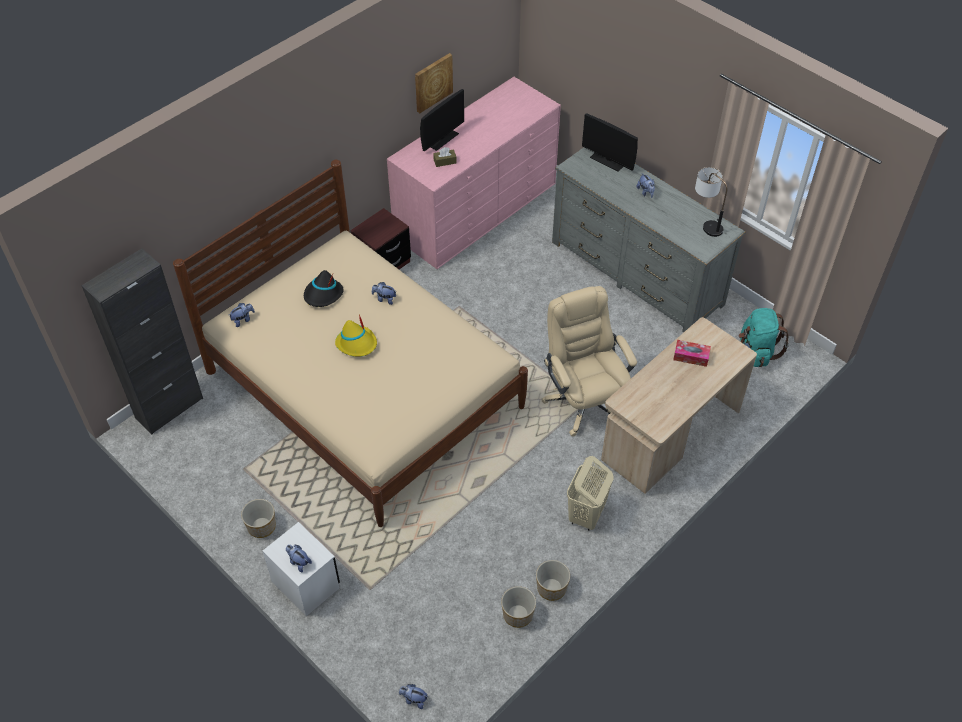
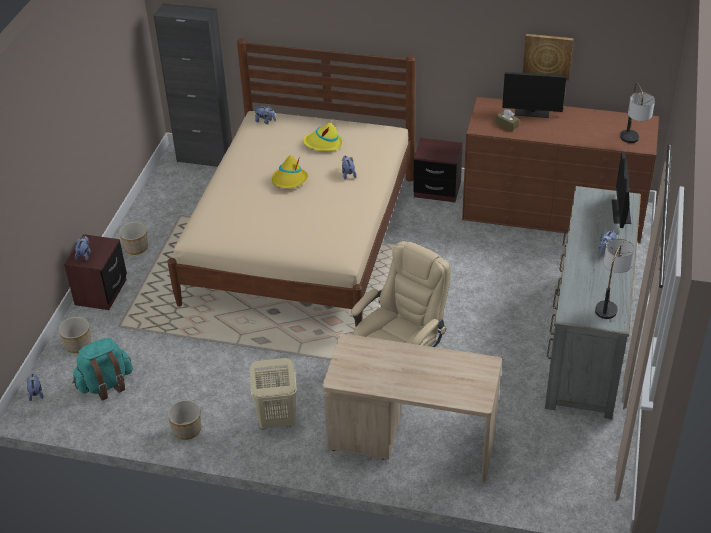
camera: 60 degrees right, 10 degrees down
white nightstand [263,522,340,616] -> brown nightstand [64,234,127,310]
black hat [304,270,344,307] -> yellow hat [303,123,343,151]
pink dresser [387,77,561,269] -> brown dresser [462,97,659,243]
planter [501,586,536,628] -> planter moved to [58,317,91,353]
tissue box [673,340,711,367] -> none
turquoise backpack [739,308,789,367] -> turquoise backpack moved to [73,338,133,401]
none -> table lamp [620,83,655,143]

